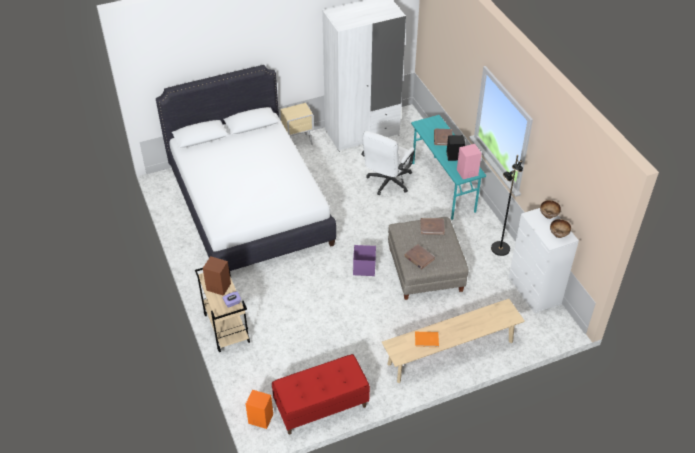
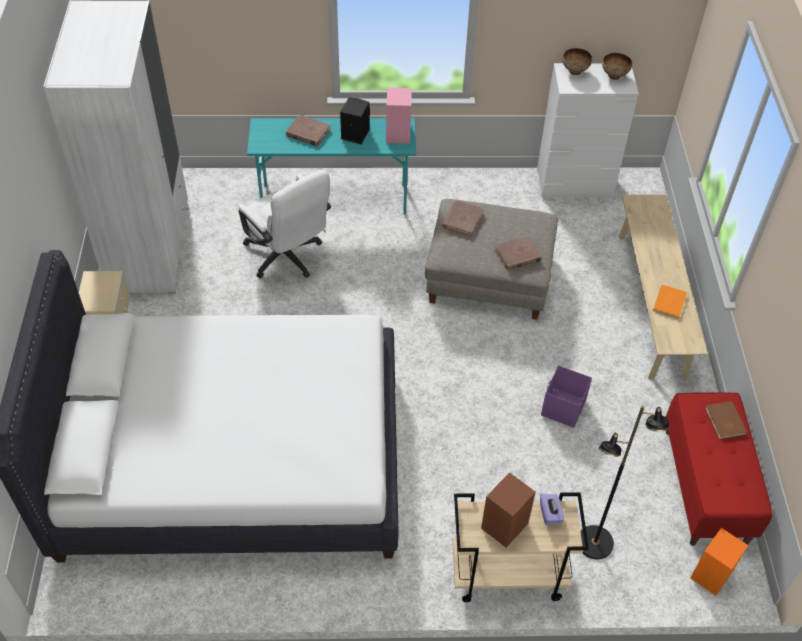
camera: 70 degrees left, 5 degrees up
purple storage box [353,245,376,276] -> purple storage box moved to [541,365,592,428]
black floor lamp [491,155,523,256] -> black floor lamp moved to [580,406,670,559]
none -> brown book [705,401,747,439]

